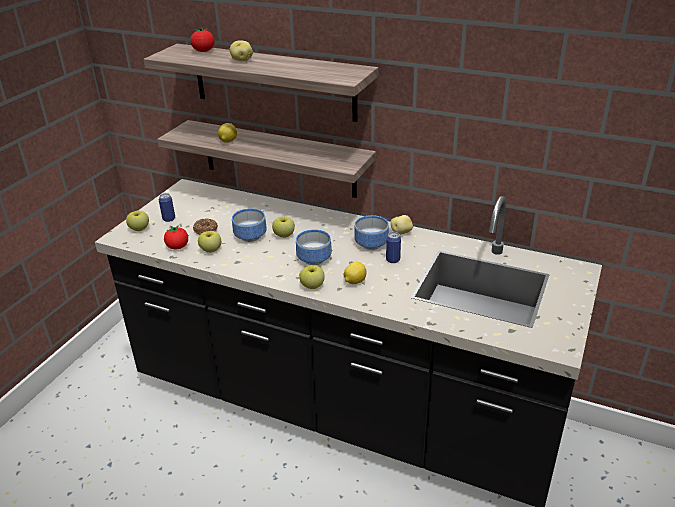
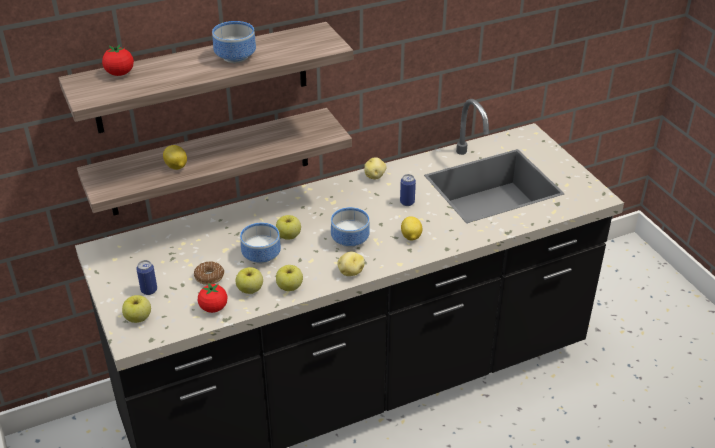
camera: 50 degrees left, 5 degrees up
potato [229,40,253,62] -> potato moved to [337,252,364,276]
apple [299,265,325,289] -> apple moved to [276,265,303,291]
bowl [354,215,389,250] -> bowl moved to [212,21,256,63]

